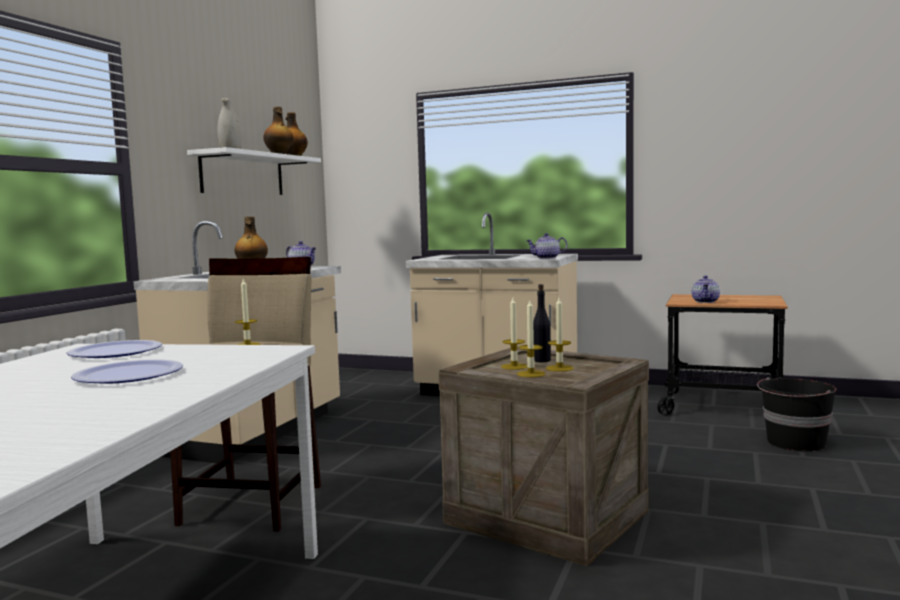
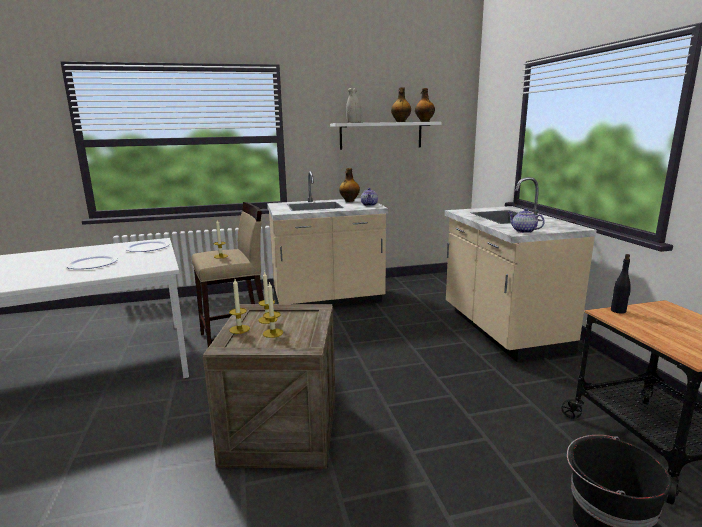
camera: 55 degrees right, 10 degrees up
black bottle [533,284,551,362] -> black bottle moved to [611,254,631,314]
teapot [692,276,720,303] -> none

